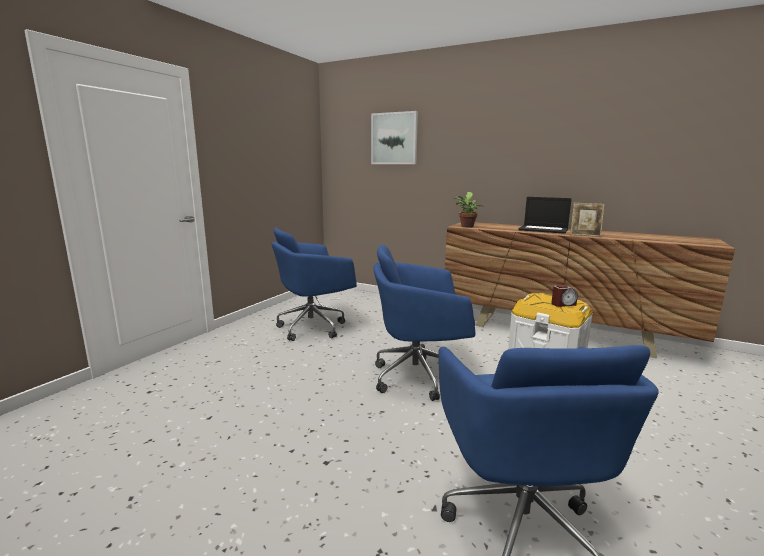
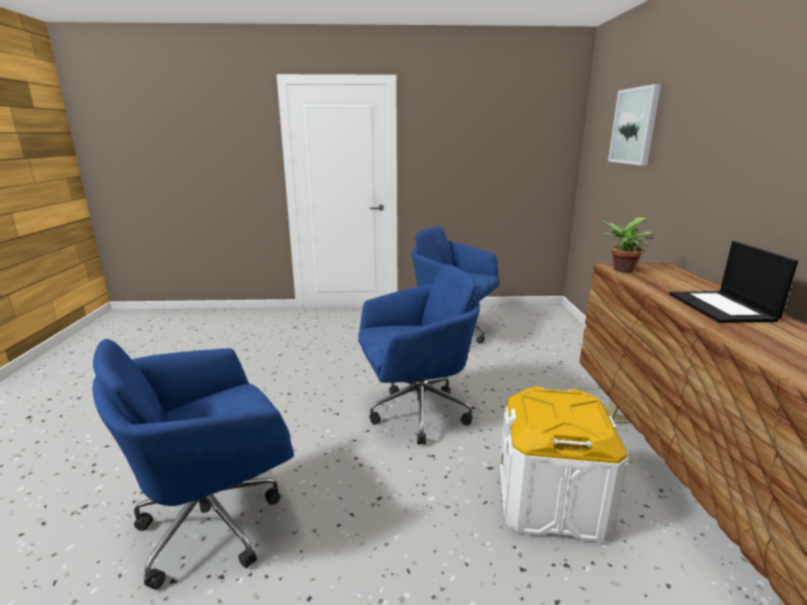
camera: 60 degrees right, 5 degrees up
blue office chair [374,244,475,401] -> blue office chair turned 105 degrees clockwise [358,264,480,445]
alarm clock [551,285,578,307] -> none
picture frame [570,203,604,237] -> none

